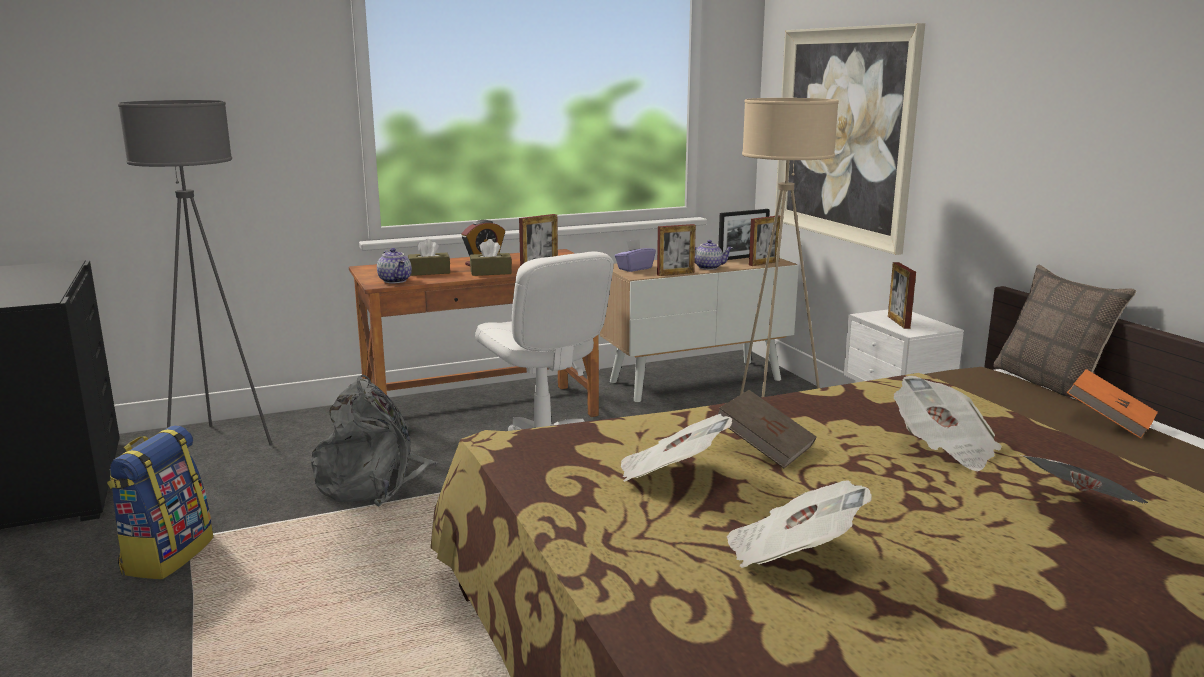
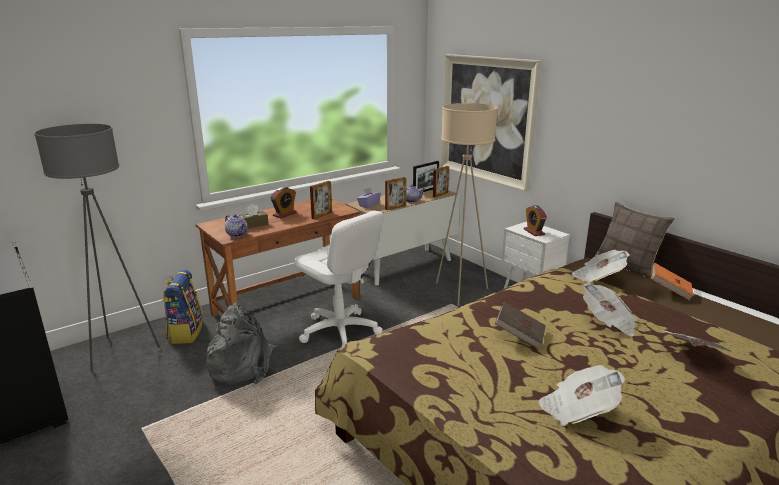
camera: 15 degrees left, 5 degrees up
backpack [107,425,213,579] -> backpack moved to [163,270,203,344]
brown tissue box [470,239,512,276] -> none
newspaper [621,414,732,482] -> newspaper moved to [572,250,630,283]
picture frame [888,262,916,329] -> alarm clock [524,205,547,236]

